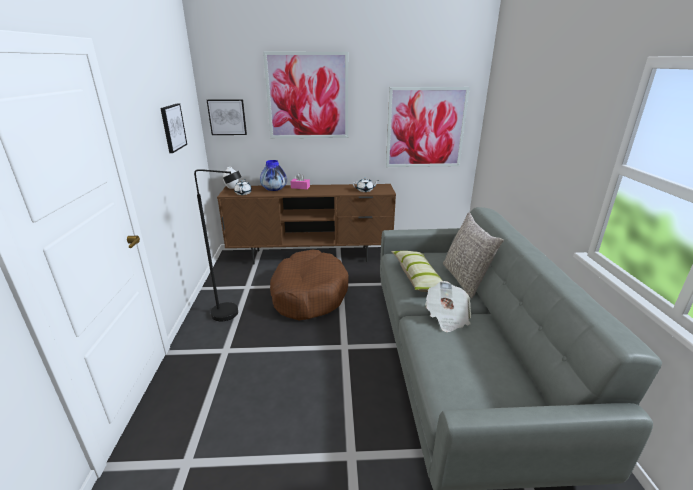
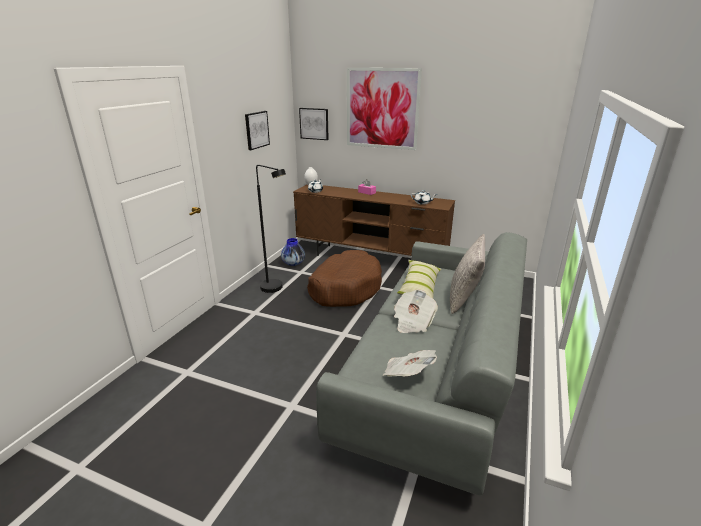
camera: 25 degrees right, 0 degrees up
vase [260,160,287,191] -> vase moved to [281,238,305,266]
picture [386,87,470,167] -> none
none -> newspaper [383,350,437,377]

